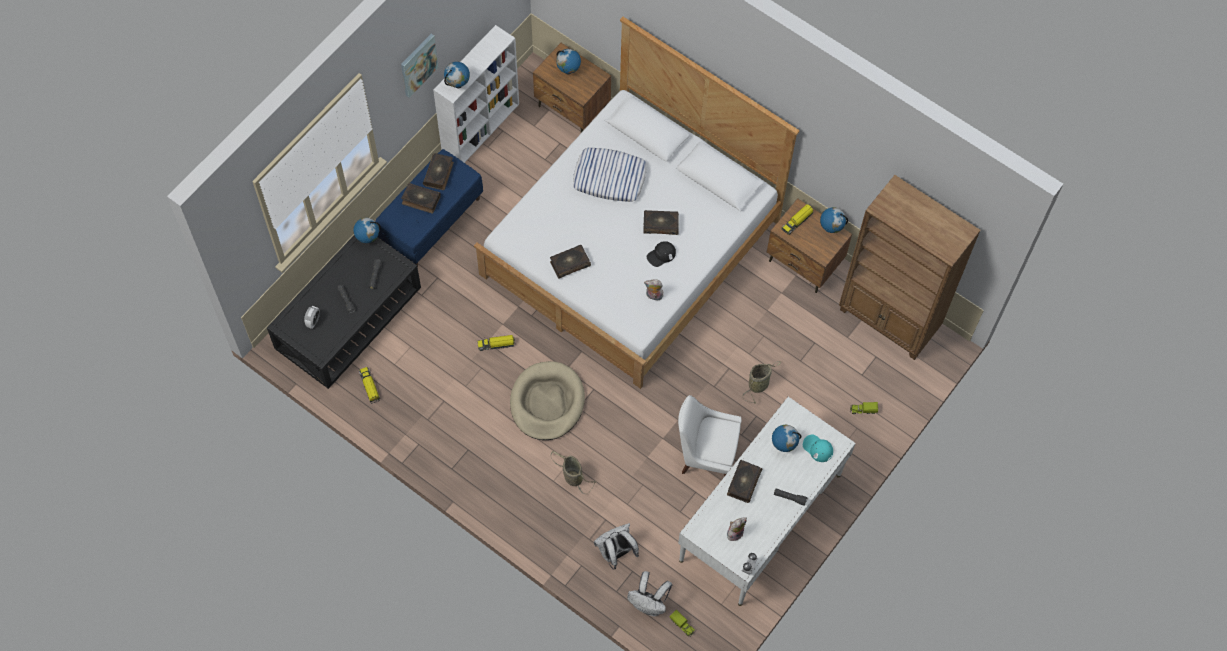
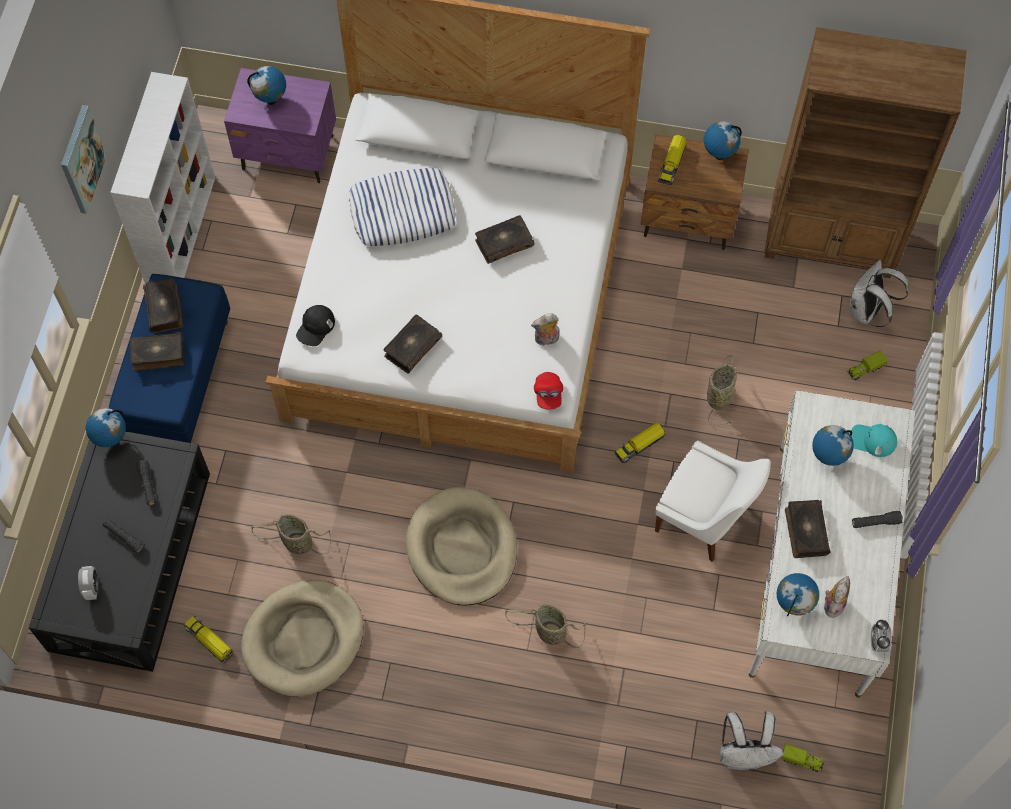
camera: 25 degrees left, 0 degrees up
globe [444,62,470,88] -> globe moved to [777,573,819,616]
toy truck [478,335,516,351] -> toy truck moved to [615,422,665,463]
brown nightstand [533,43,611,133] -> purple nightstand [224,68,336,183]
white backpack [594,523,639,570] -> white backpack moved to [850,260,908,327]
black cap [647,241,676,267] -> black cap moved to [296,305,335,346]
white chair [678,395,741,476] -> white chair turned 135 degrees counterclockwise [655,441,771,562]
none -> beige dog bed [241,580,364,697]
none -> basket [251,514,331,555]
none -> red cap [534,372,563,409]

